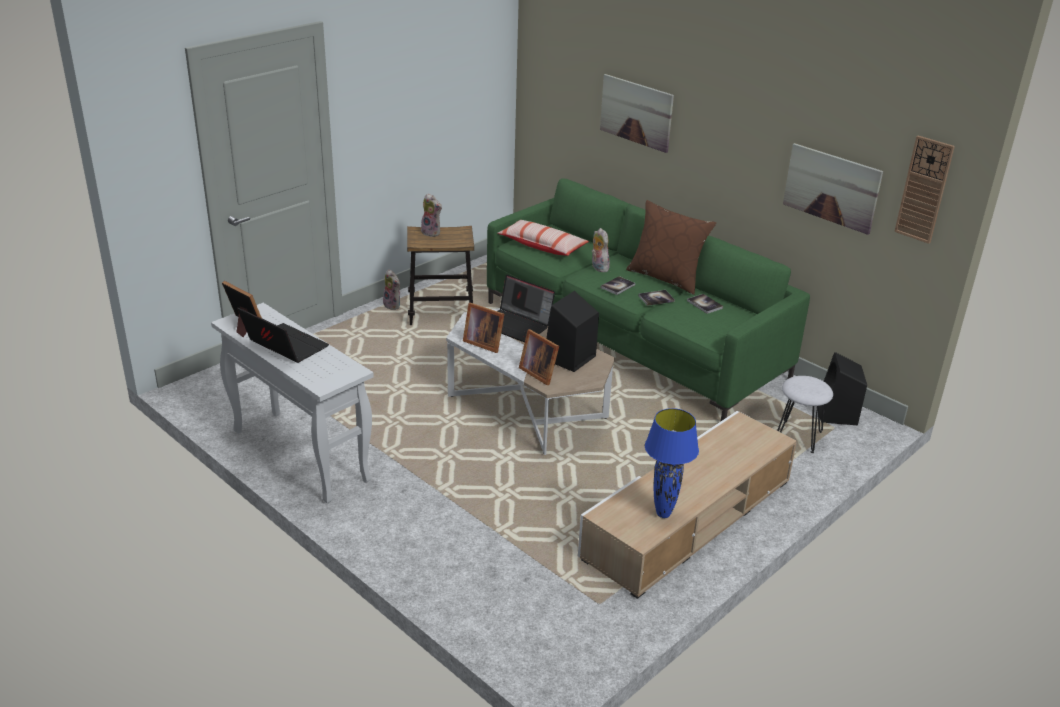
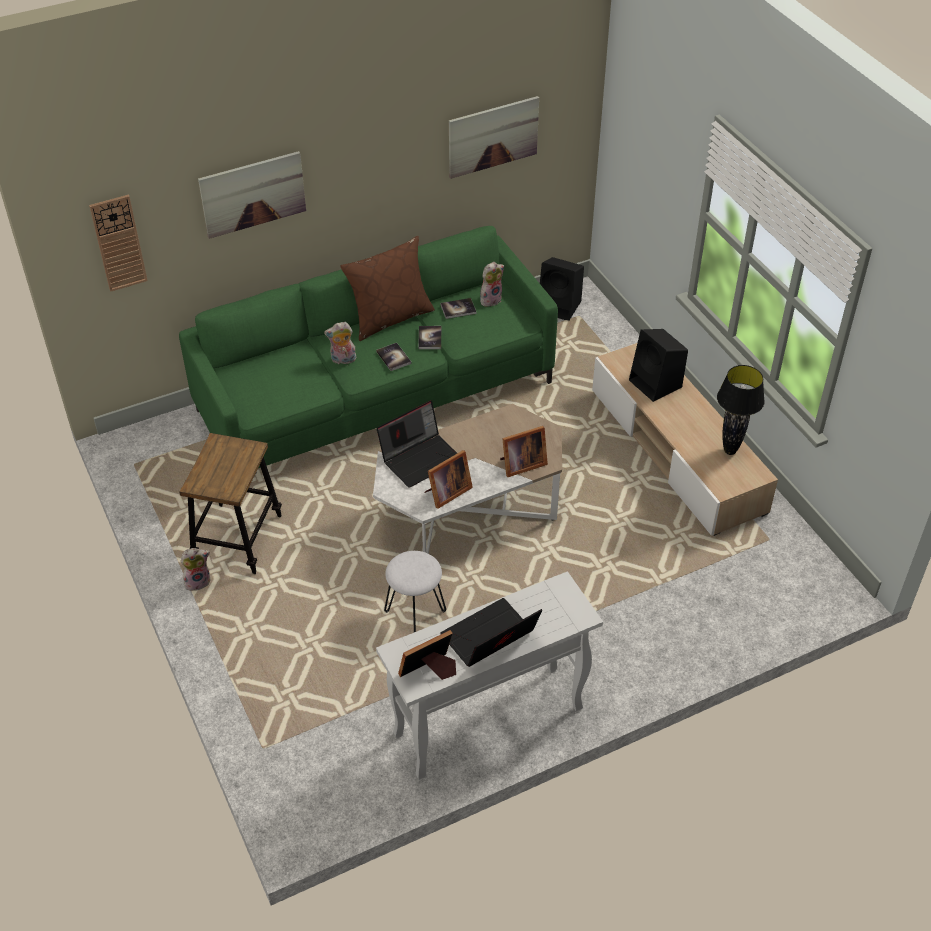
camera: 70 degrees left, 15 degrees up
plush toy [421,193,442,237] -> plush toy moved to [480,262,504,307]
pillow [497,220,589,256] -> none
black speaker [546,291,599,372] -> black speaker moved to [629,329,688,402]
blue table lamp [645,408,699,518] -> black table lamp [717,365,765,455]
white stool [777,376,833,453] -> white stool moved to [384,551,446,632]
wall clock [894,136,955,244] -> wall clock moved to [89,195,148,292]

